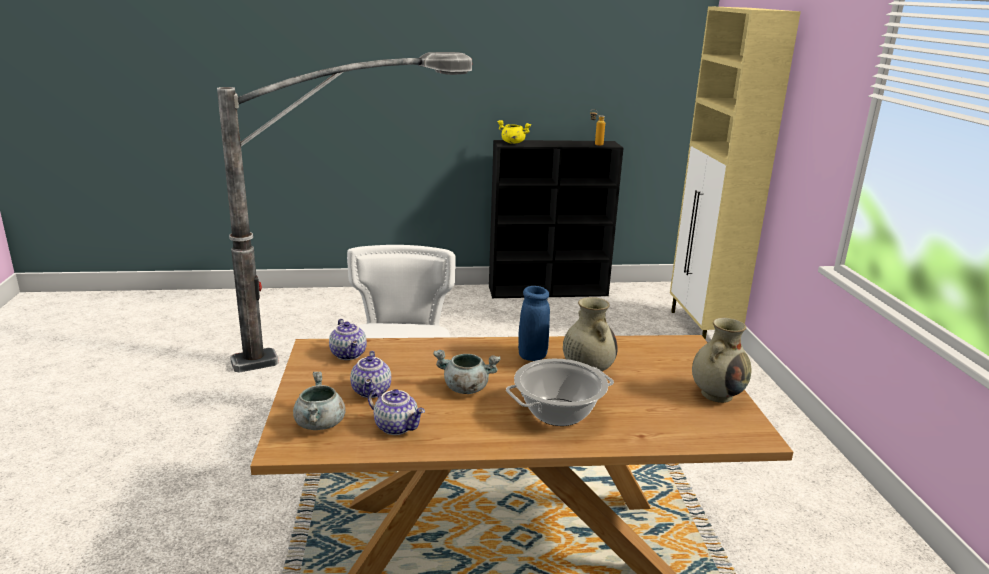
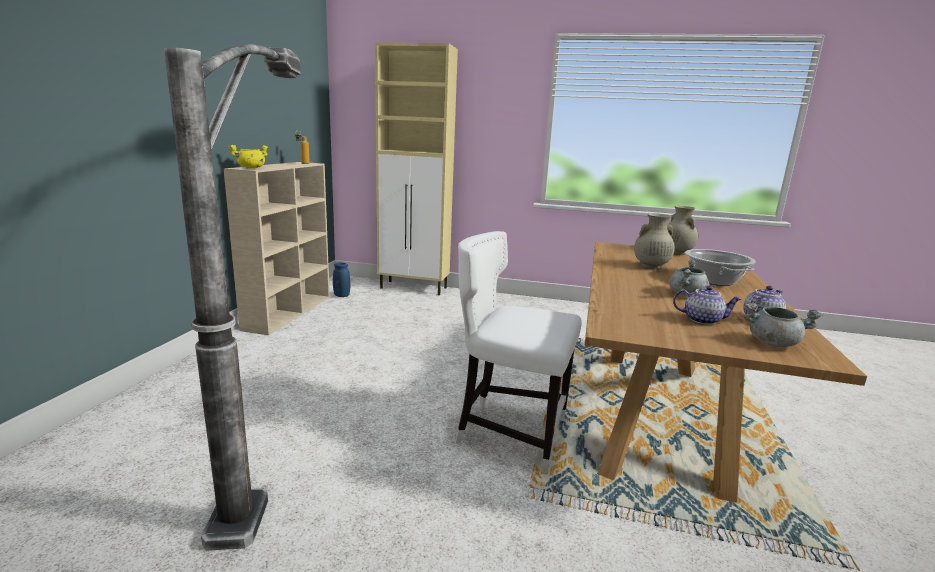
camera: 70 degrees left, 5 degrees down
teapot [329,319,367,360] -> none
black bookcase [489,140,623,298] -> beige bookcase [224,162,330,335]
blue vase [518,286,550,361] -> blue vase moved to [333,263,350,297]

